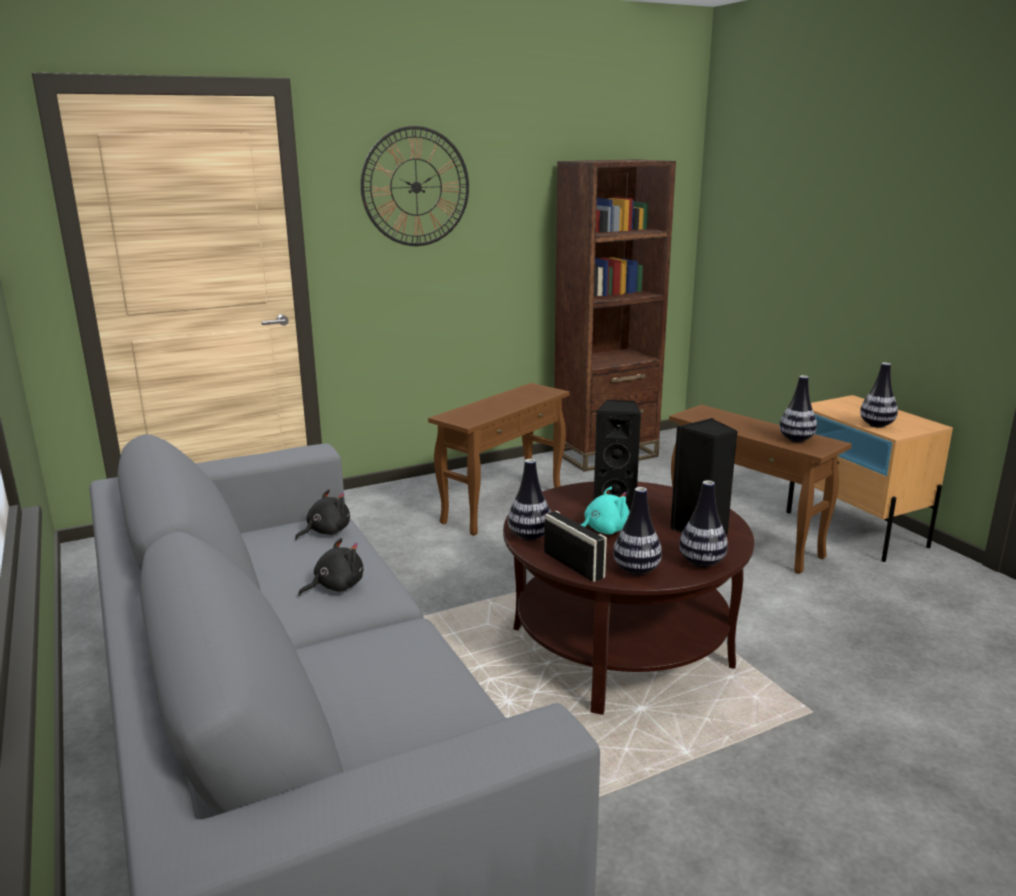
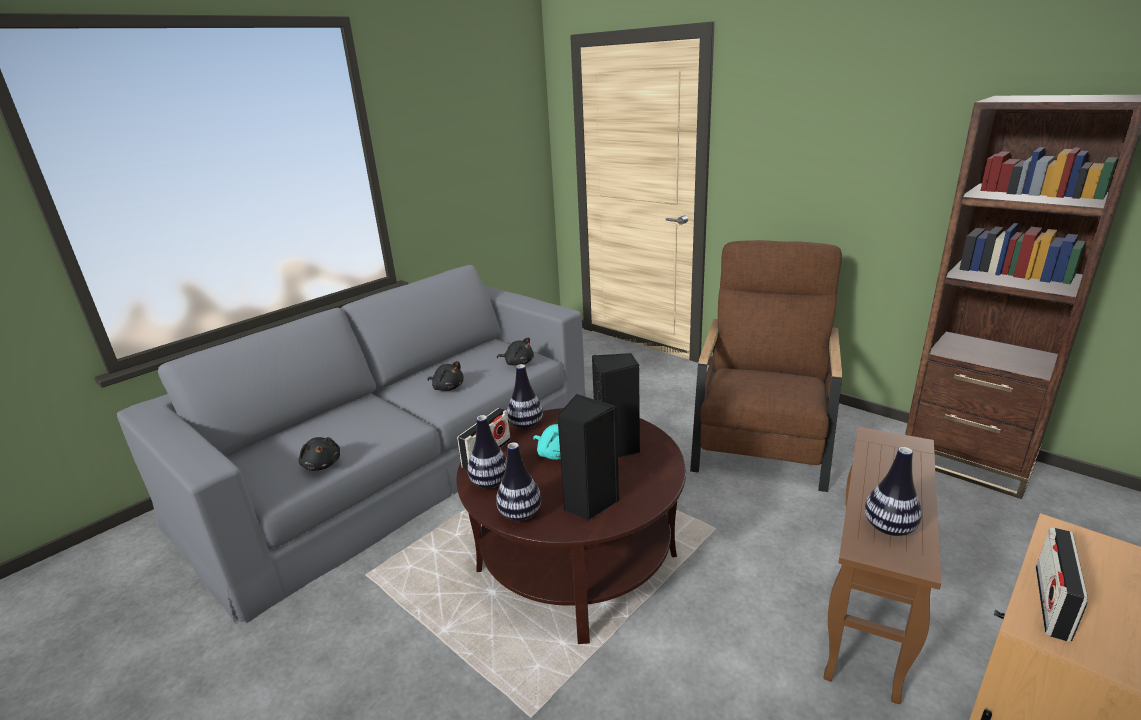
camera: 70 degrees right, 5 degrees up
wall clock [361,126,469,246] -> none
brown side table [428,383,570,536] -> brown armchair [690,240,842,492]
vase [860,362,898,428] -> radio [1036,527,1088,642]
none -> black plush toy [299,437,340,471]

